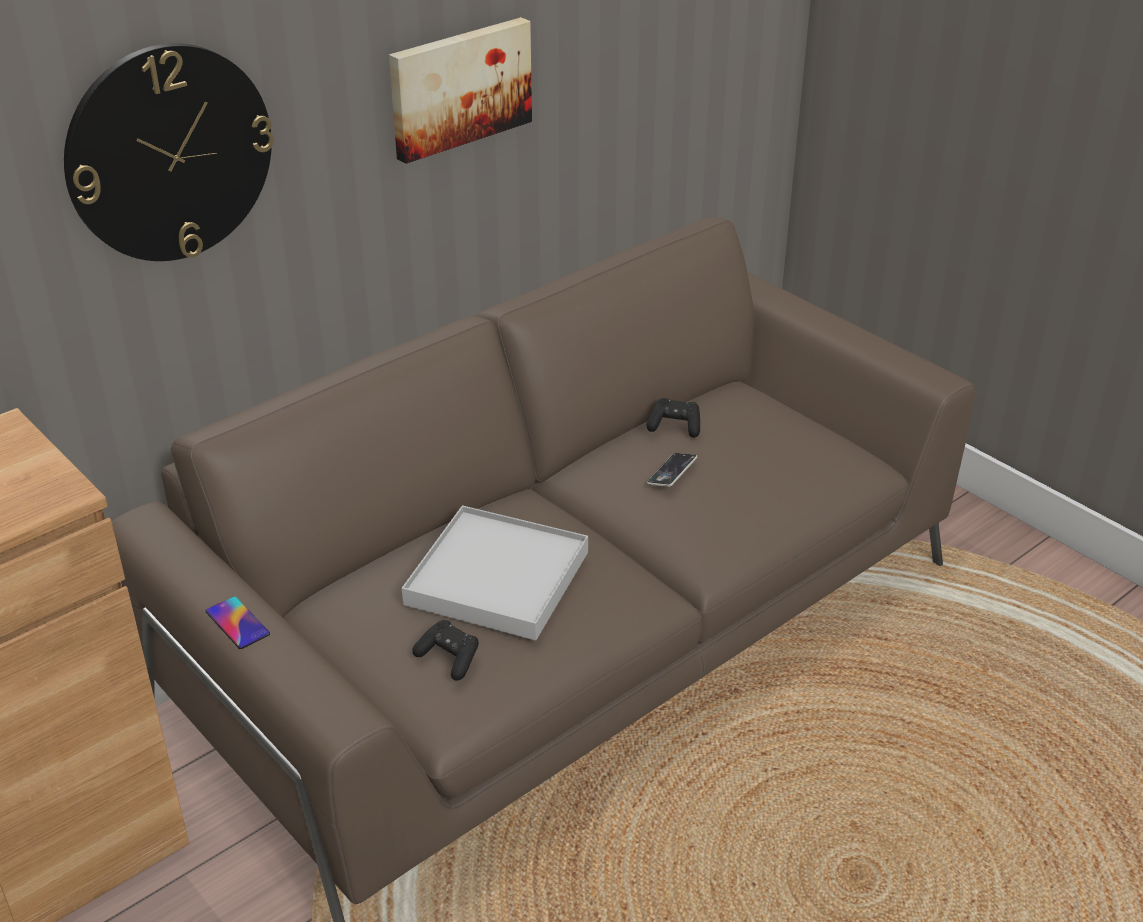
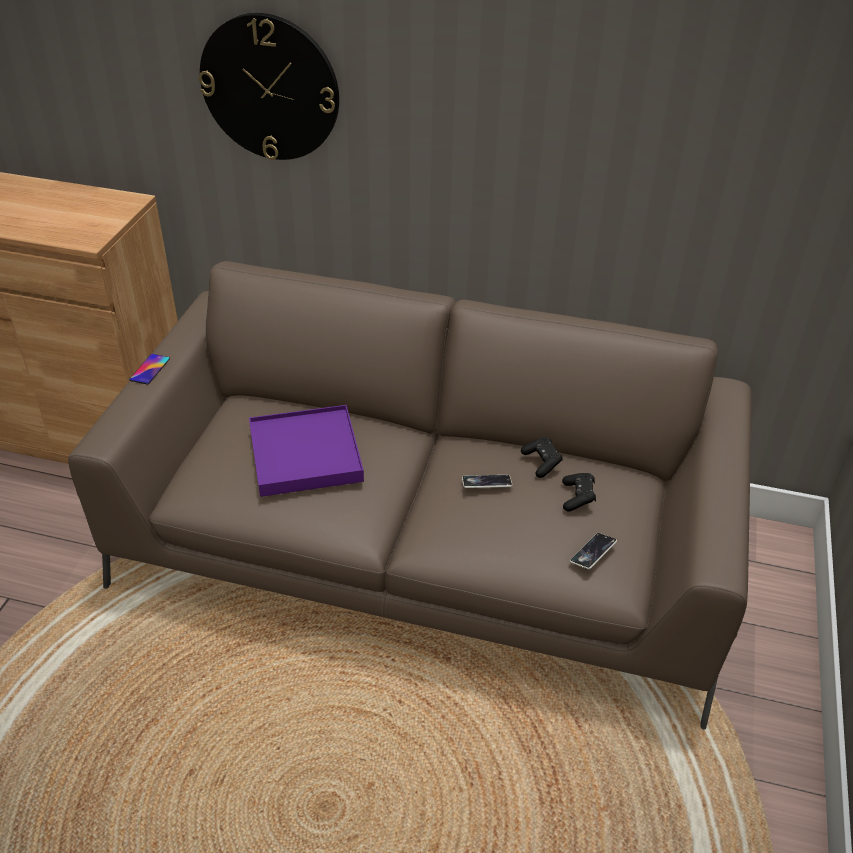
camera: 55 degrees right, 5 degrees up
picture [389,17,532,164] -> none
white tray [402,505,588,640] -> purple tray [249,405,364,497]
black game controller [412,620,479,681] -> black game controller moved to [562,473,596,512]
none -> phone [570,533,617,569]

